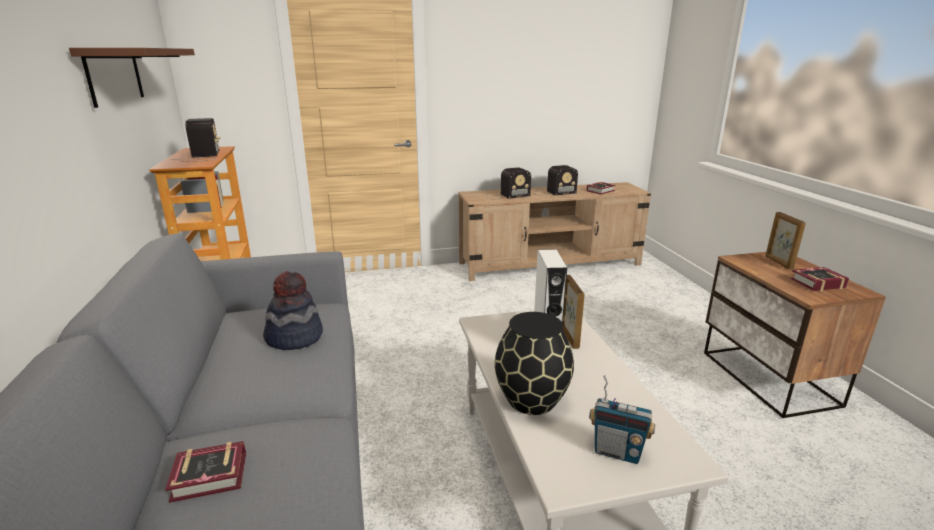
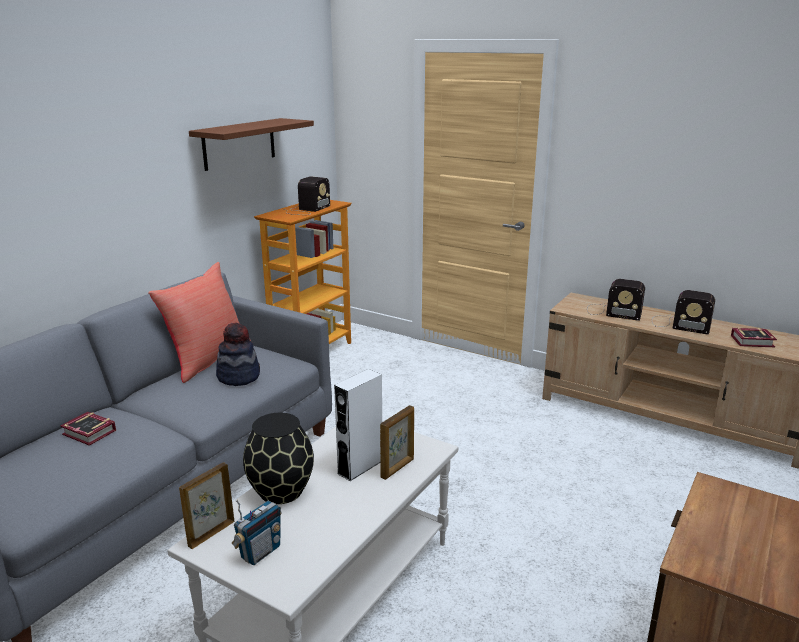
camera: 45 degrees right, 0 degrees up
radio [589,375,655,464] -> radio turned 120 degrees counterclockwise [231,499,281,565]
picture frame [765,212,806,270] -> picture frame moved to [179,462,234,549]
book [790,267,849,291] -> none
none -> red pillow [148,262,251,383]

